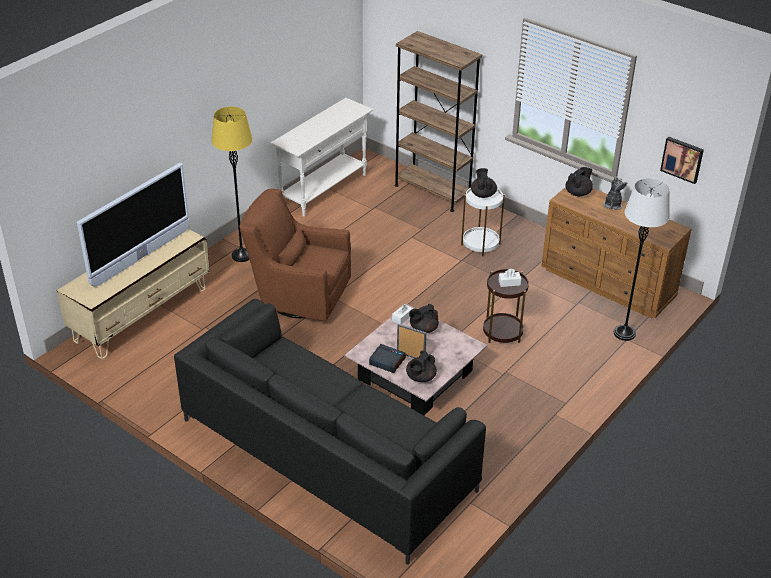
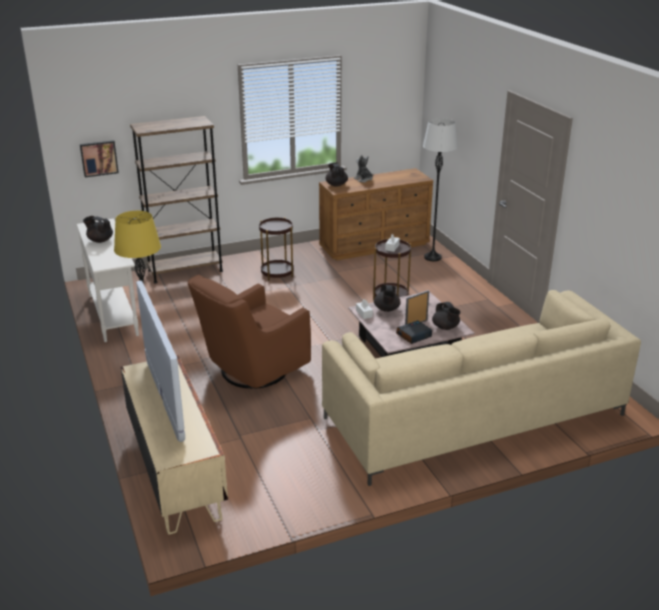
camera: 60 degrees left, 10 degrees down
black sofa [174,299,486,565] -> beige sofa [322,290,641,486]
white side table [461,188,505,256] -> brown side table [259,217,294,281]
black teapot [471,168,497,198] -> black teapot moved to [83,216,113,243]
picture [660,136,704,184] -> picture moved to [80,140,119,177]

